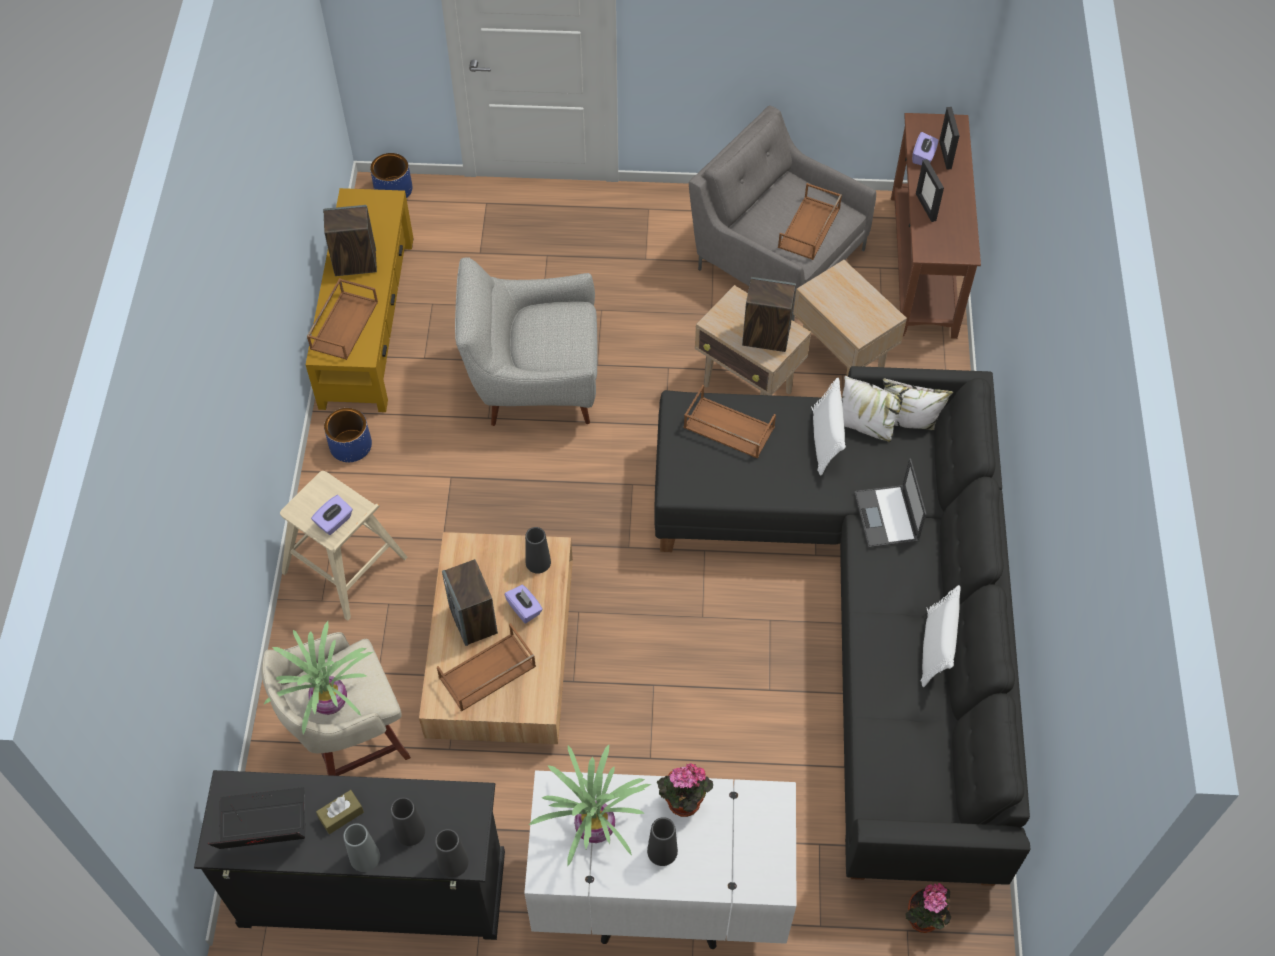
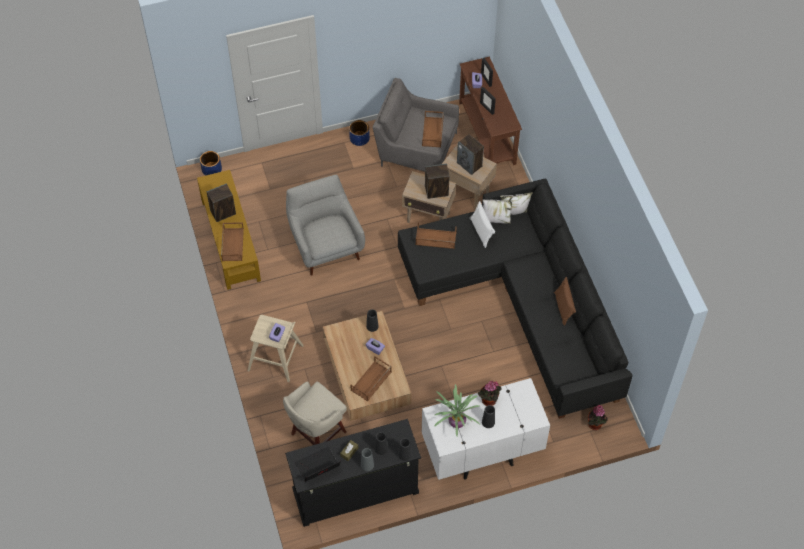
camera: 20 degrees left, 0 degrees up
potted plant [263,621,373,734] -> none
blue planter [324,408,372,462] -> blue planter moved to [349,120,370,146]
speaker [442,559,498,646] -> speaker moved to [457,134,484,175]
grey armchair [455,257,597,426] -> grey armchair turned 90 degrees clockwise [286,175,365,276]
laptop [854,458,926,548] -> none
white pillow [920,585,961,687] -> brown pillow [554,277,576,326]

